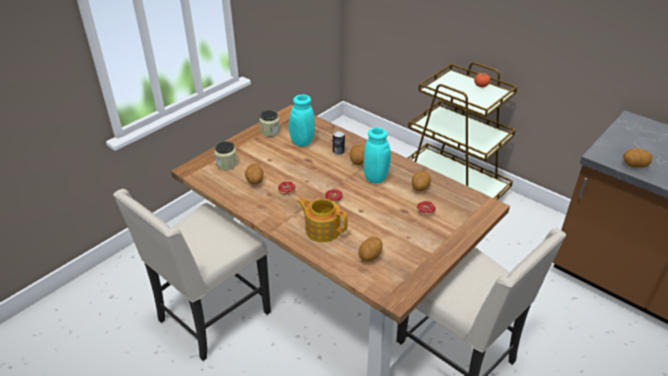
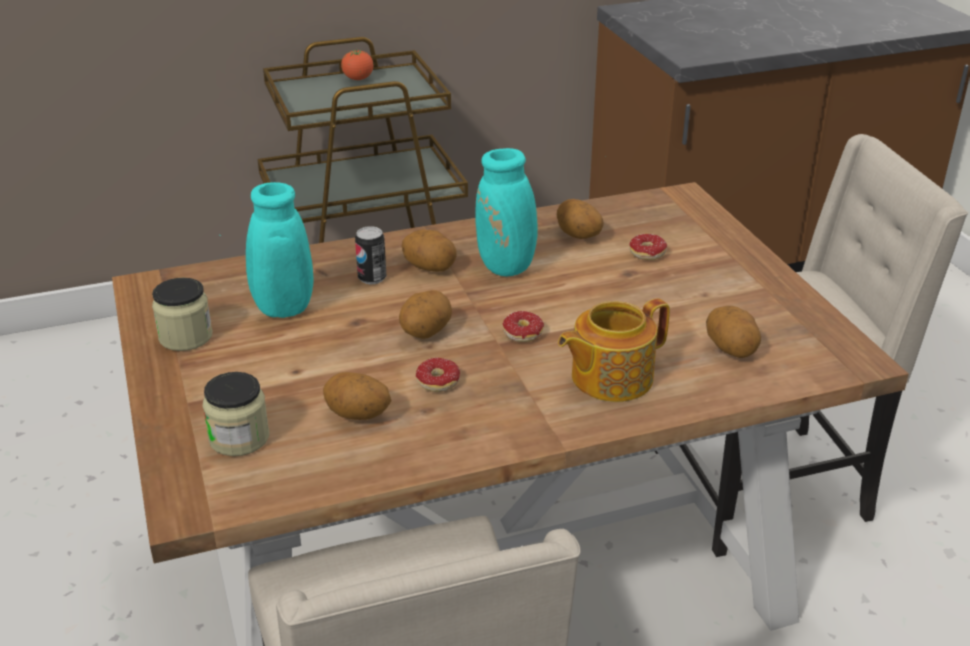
camera: 60 degrees left, 5 degrees down
potato [623,148,652,168] -> potato moved to [399,290,452,339]

